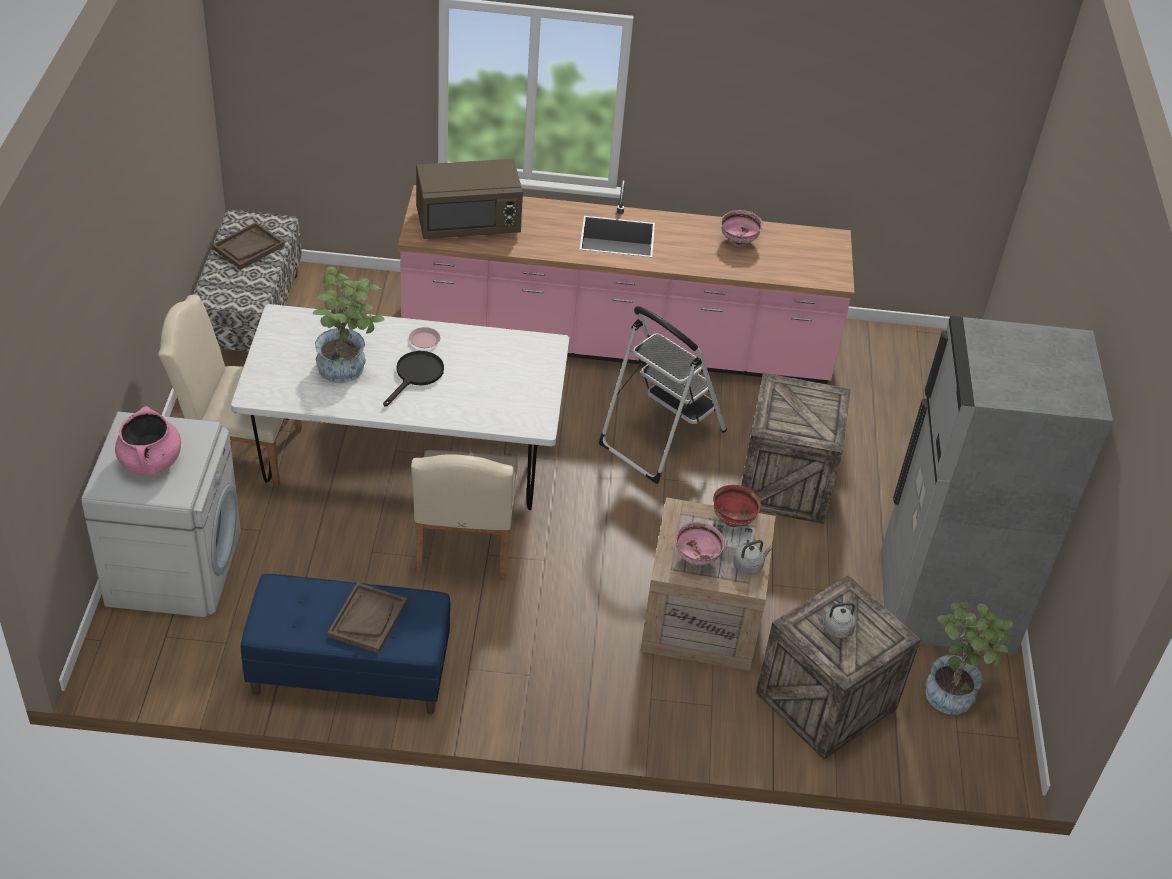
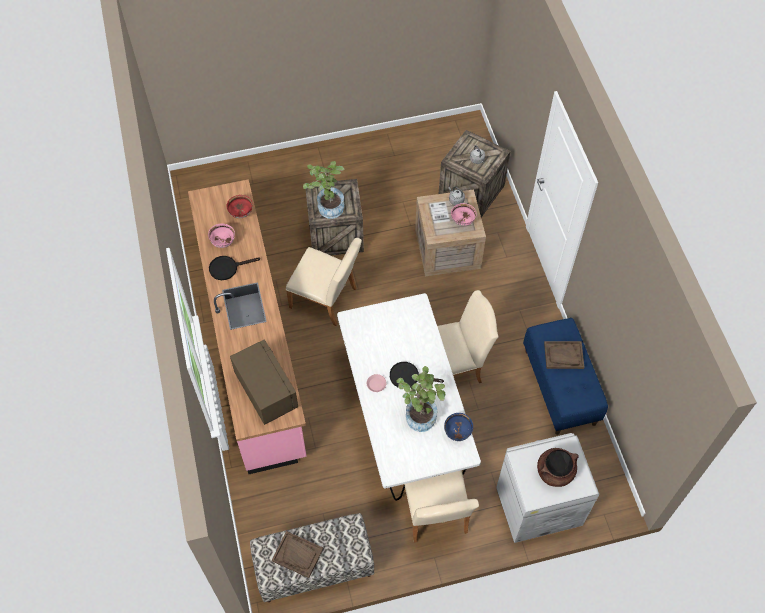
camera: 105 degrees left, 15 degrees up
pink cooking pot [115,406,181,476] -> brown cooking pot [537,448,579,487]
step ladder [599,306,727,484] -> beige chair [286,238,362,326]
red bowl [713,485,761,527] -> red bowl moved to [226,195,252,218]
grey fridge [880,316,1113,654] -> none
potted plant [925,601,1013,715] -> potted plant moved to [303,161,345,219]
none -> black frying pan [209,256,260,280]
none -> blue bowl [444,413,473,441]

